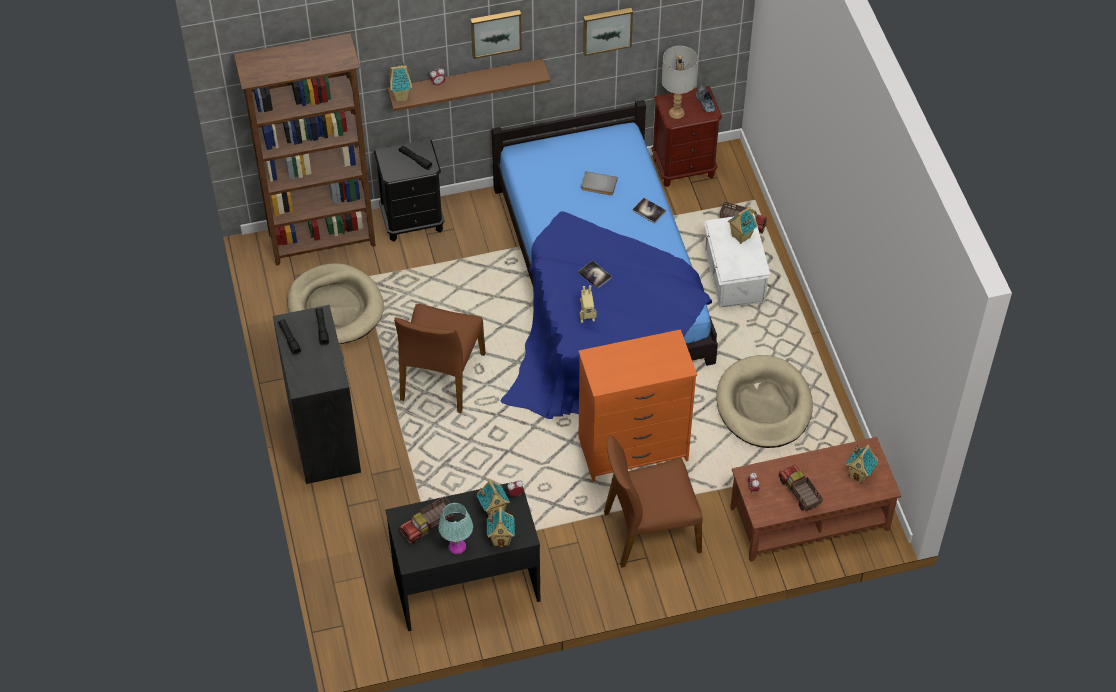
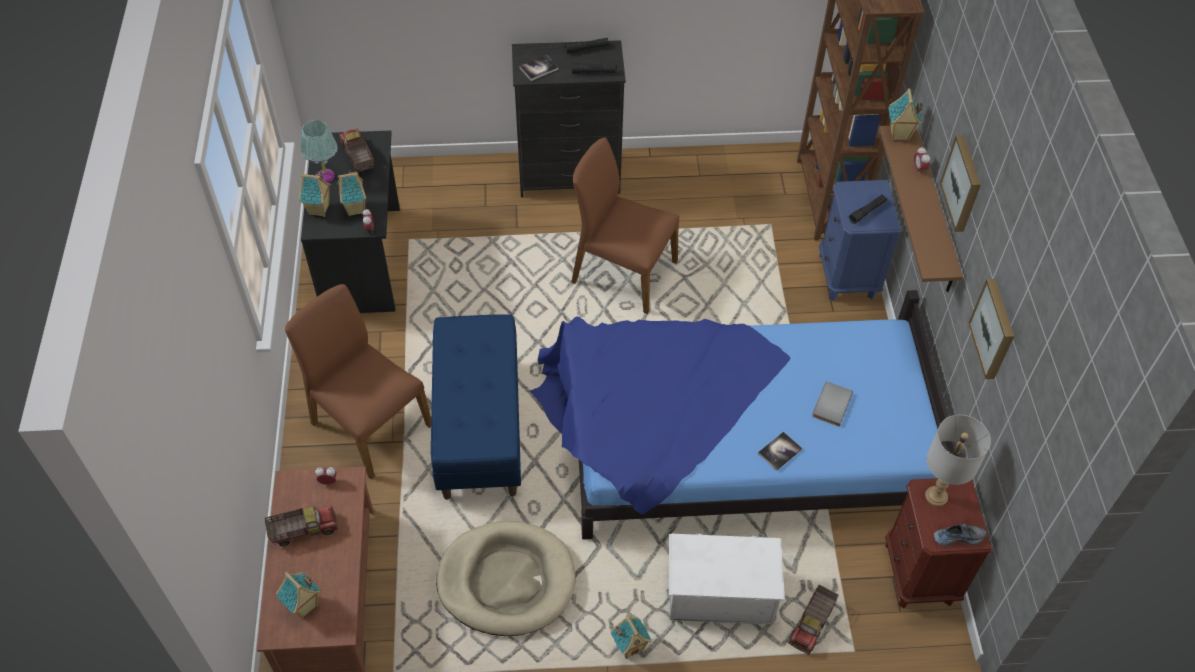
camera: 100 degrees right, 0 degrees up
beige dog bed [288,263,384,344] -> none
black nightstand [374,139,444,242] -> blue nightstand [819,180,901,301]
book [578,260,612,289] -> book moved to [519,55,559,81]
orange dresser [579,329,697,482] -> blue bench [431,314,521,500]
toy robot [580,285,597,323] -> none
brown chair [604,435,703,568] -> brown chair turned 45 degrees counterclockwise [285,284,431,480]
toy house [728,207,758,244] -> toy house moved to [611,615,651,659]

